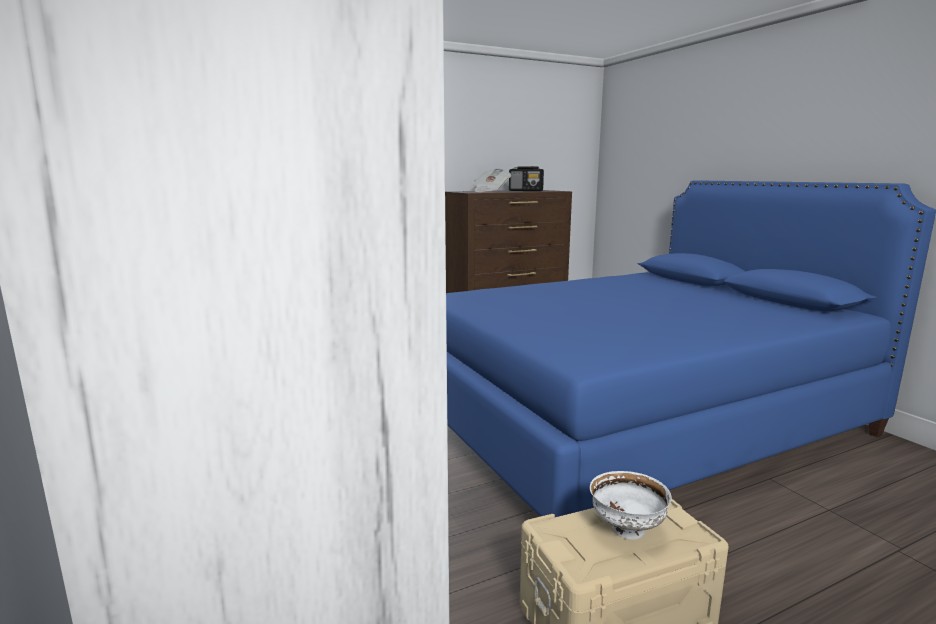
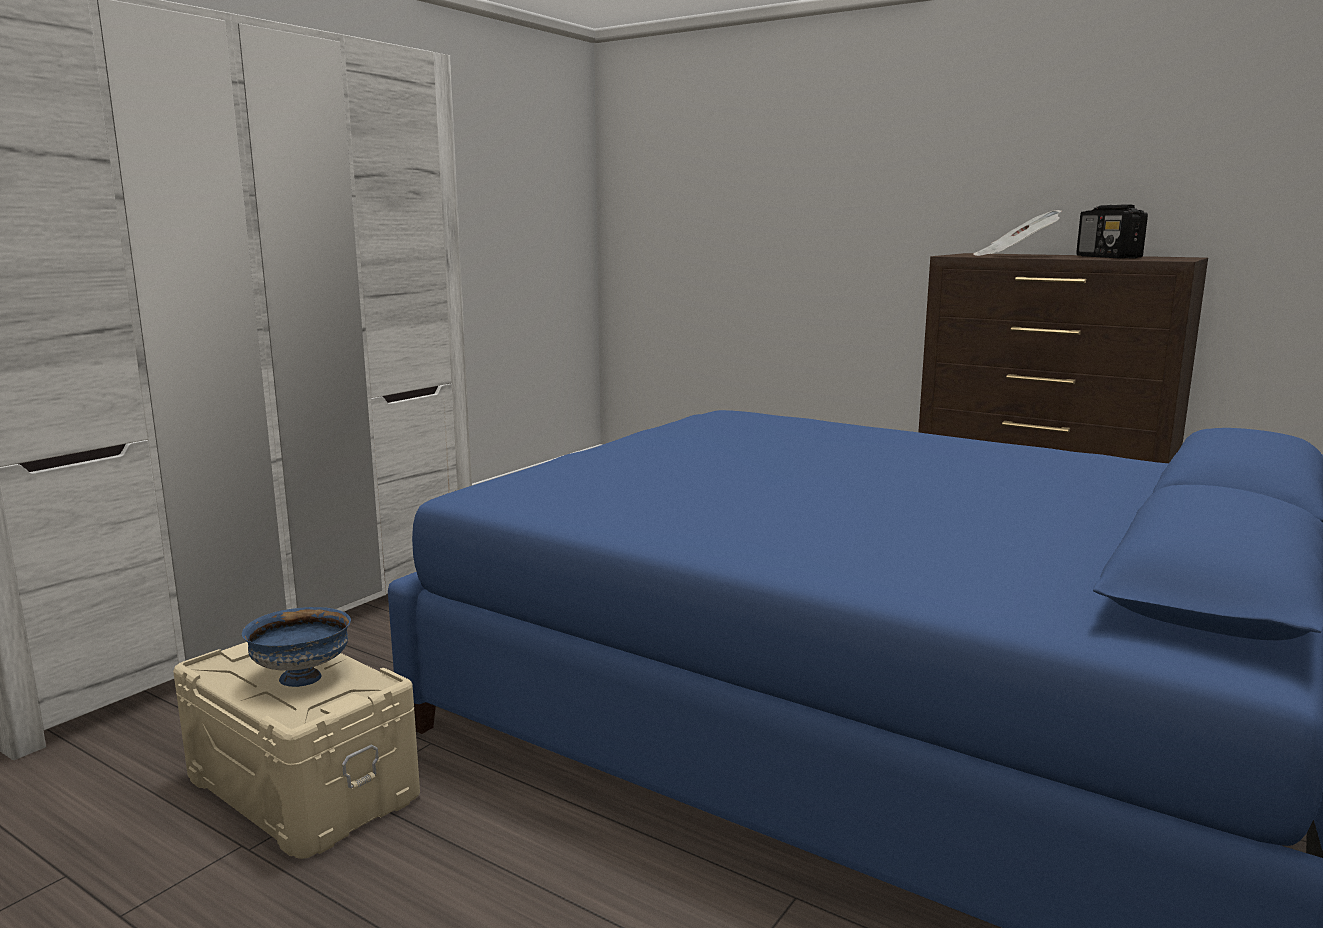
camera: 60 degrees right, 0 degrees up
white bowl [590,471,672,540] -> blue bowl [242,607,351,687]

